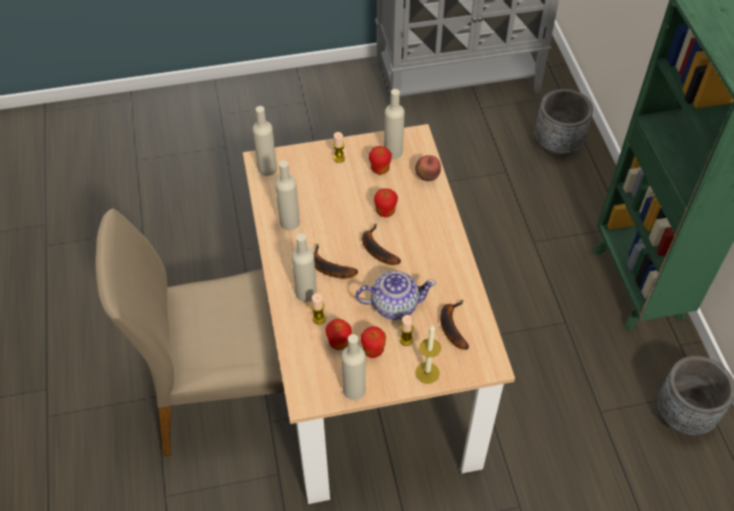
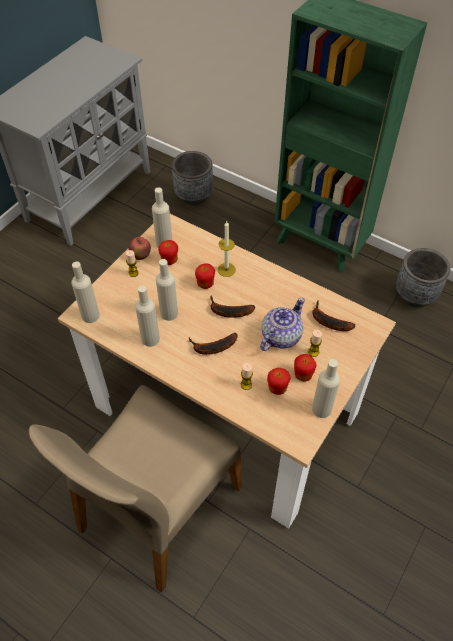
camera: 45 degrees left, 0 degrees up
beige bottle [292,234,317,302] -> beige bottle moved to [156,259,178,321]
apple [415,155,441,181] -> apple moved to [128,237,151,260]
candle [415,325,441,384] -> candle moved to [218,221,236,277]

